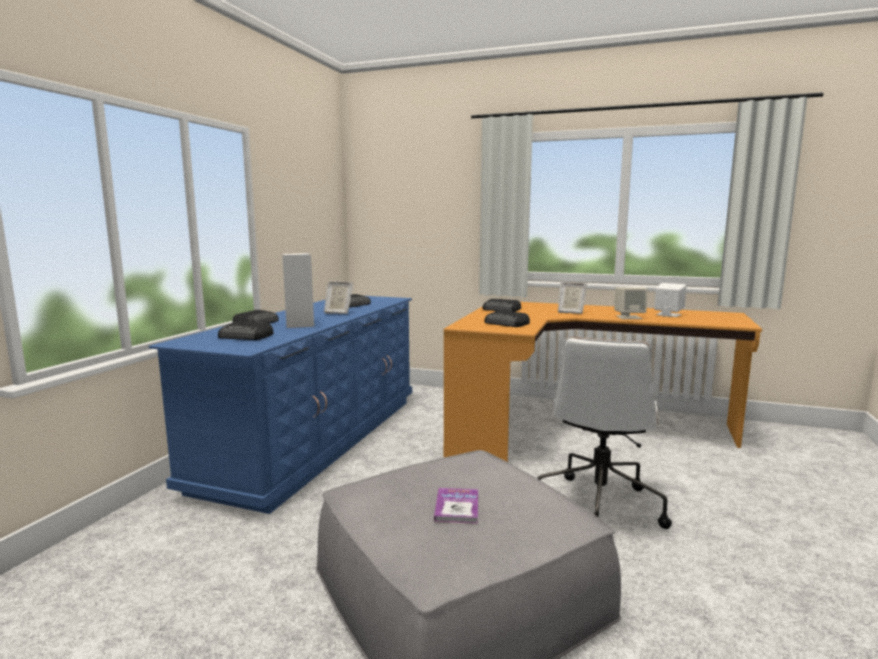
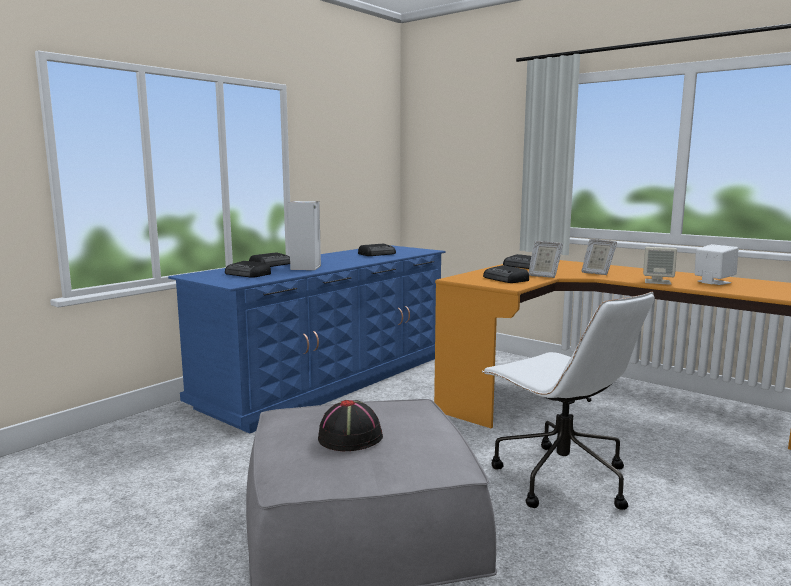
camera: 20 degrees right, 0 degrees up
picture frame [324,281,353,314] -> picture frame moved to [529,241,563,278]
book [434,488,478,523] -> black hat [318,400,383,451]
white office chair [537,337,672,529] -> white office chair turned 75 degrees counterclockwise [482,292,655,510]

